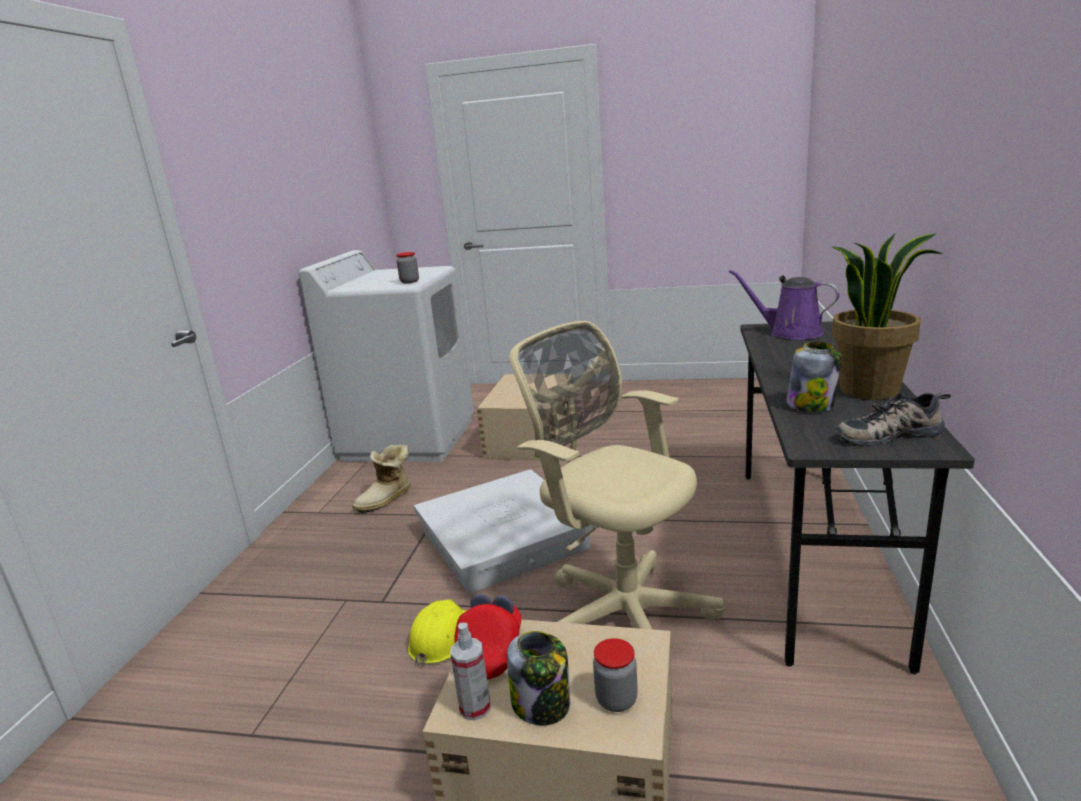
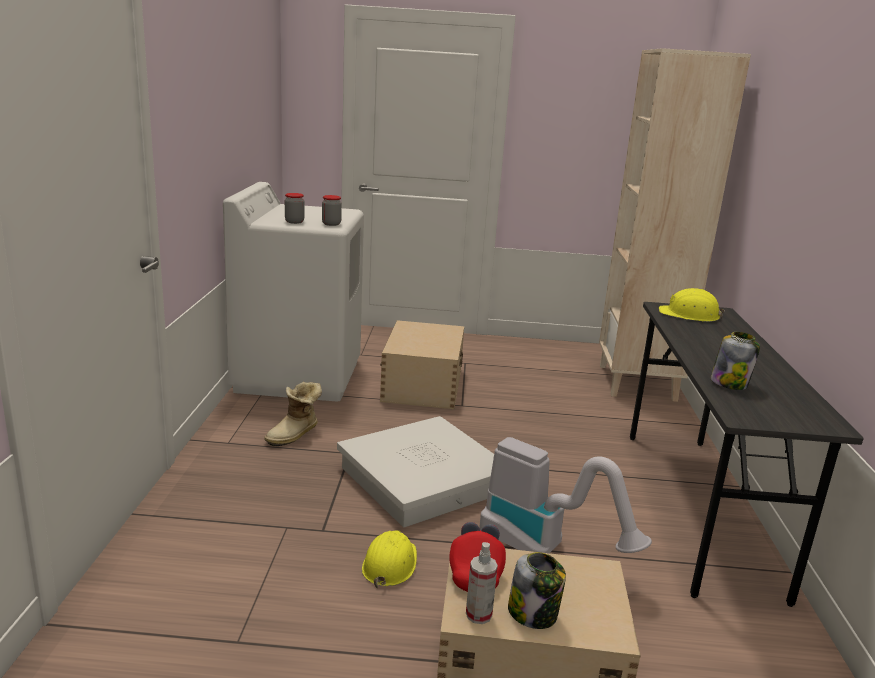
camera: 10 degrees left, 0 degrees up
beige office chair [509,321,724,629] -> vacuum cleaner [479,437,652,553]
jar [593,638,638,712] -> jar moved to [285,193,304,224]
purple watering can [729,270,840,340] -> yellow hard hat [659,288,725,322]
potted plant [831,233,943,400] -> none
shoe [836,393,951,447] -> none
none -> beige bookcase [599,48,751,402]

